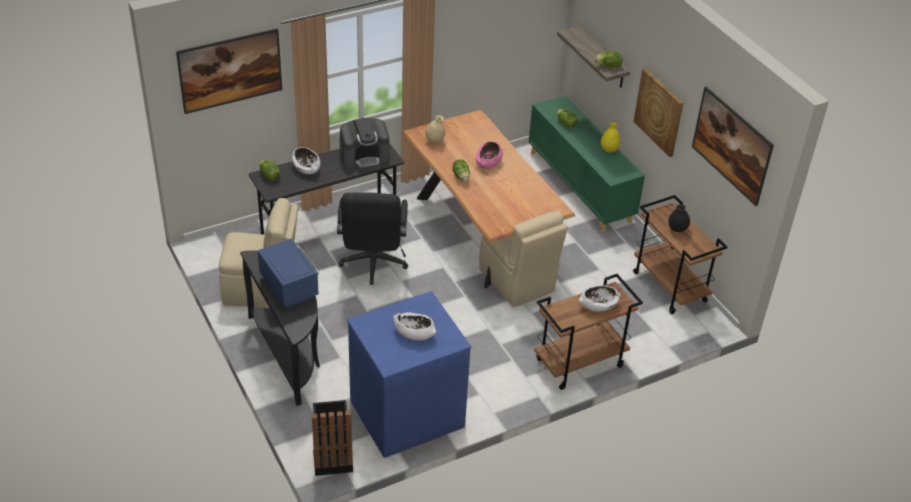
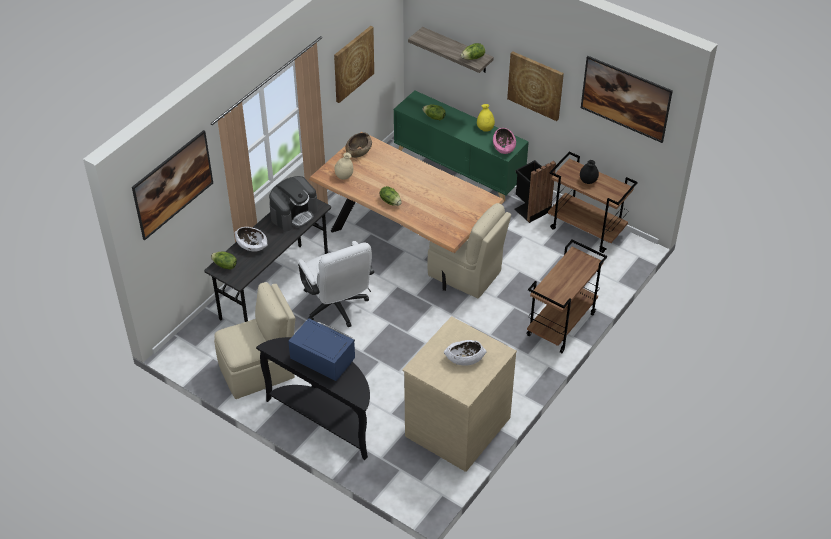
camera: 25 degrees left, 5 degrees up
black trash can [312,400,353,476] -> black trash can moved to [514,160,556,223]
black office chair [337,192,408,285] -> white office chair [298,241,374,327]
blue dresser [347,291,471,458] -> beige dresser [402,316,517,472]
pink bowl [476,141,503,169] -> pink bowl moved to [493,128,516,154]
white bowl [578,285,621,312] -> none
none -> picture [334,26,374,103]
none -> brown bowl [346,132,372,158]

